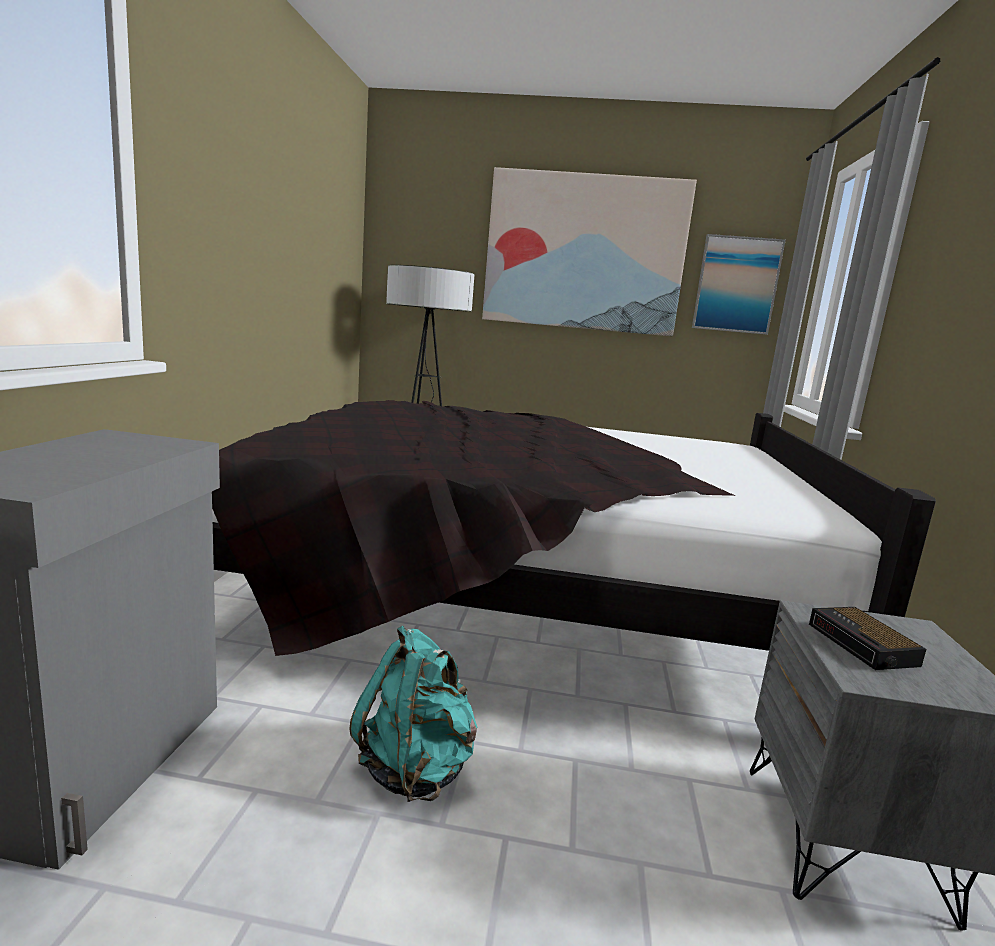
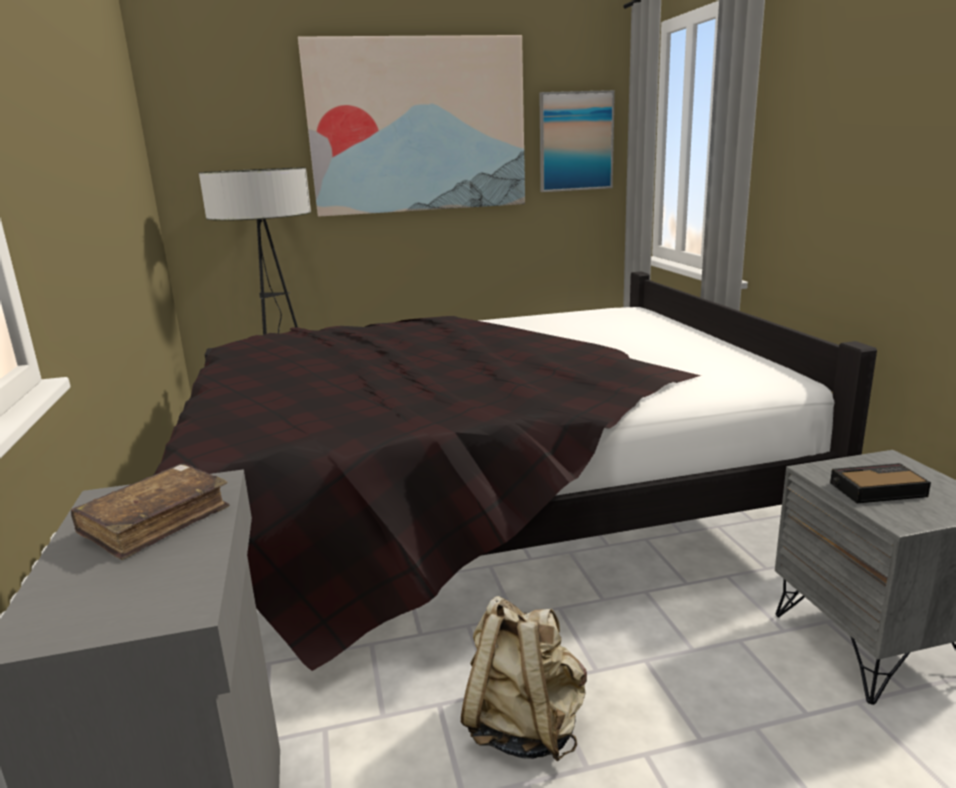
camera: 20 degrees left, 5 degrees up
turquoise backpack [349,626,478,802] -> beige backpack [461,596,587,762]
alarm clock [809,607,927,670] -> alarm clock turned 120 degrees clockwise [830,463,931,503]
none -> brown book [71,463,230,560]

